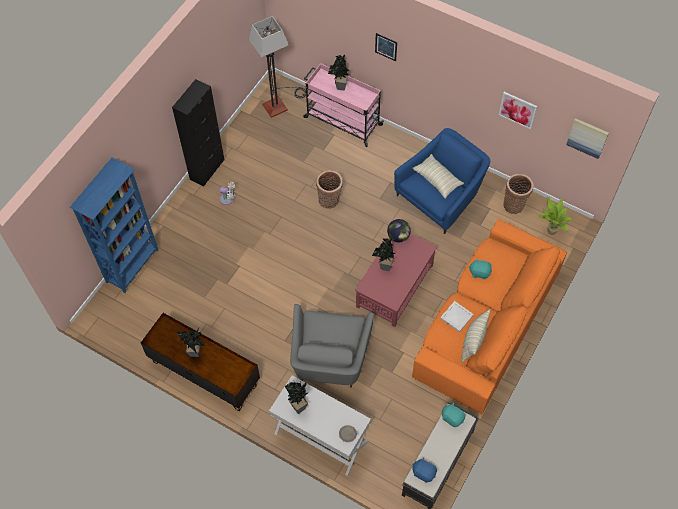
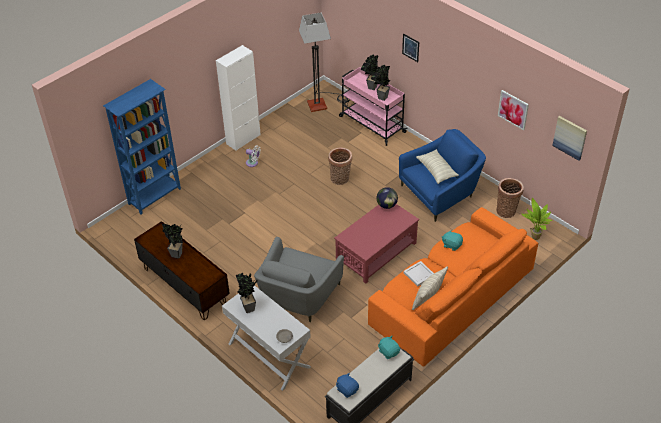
camera: 15 degrees right, 15 degrees down
black cabinet [172,79,224,187] -> white cabinet [216,45,261,151]
potted plant [372,237,396,271] -> potted plant moved to [371,65,390,101]

